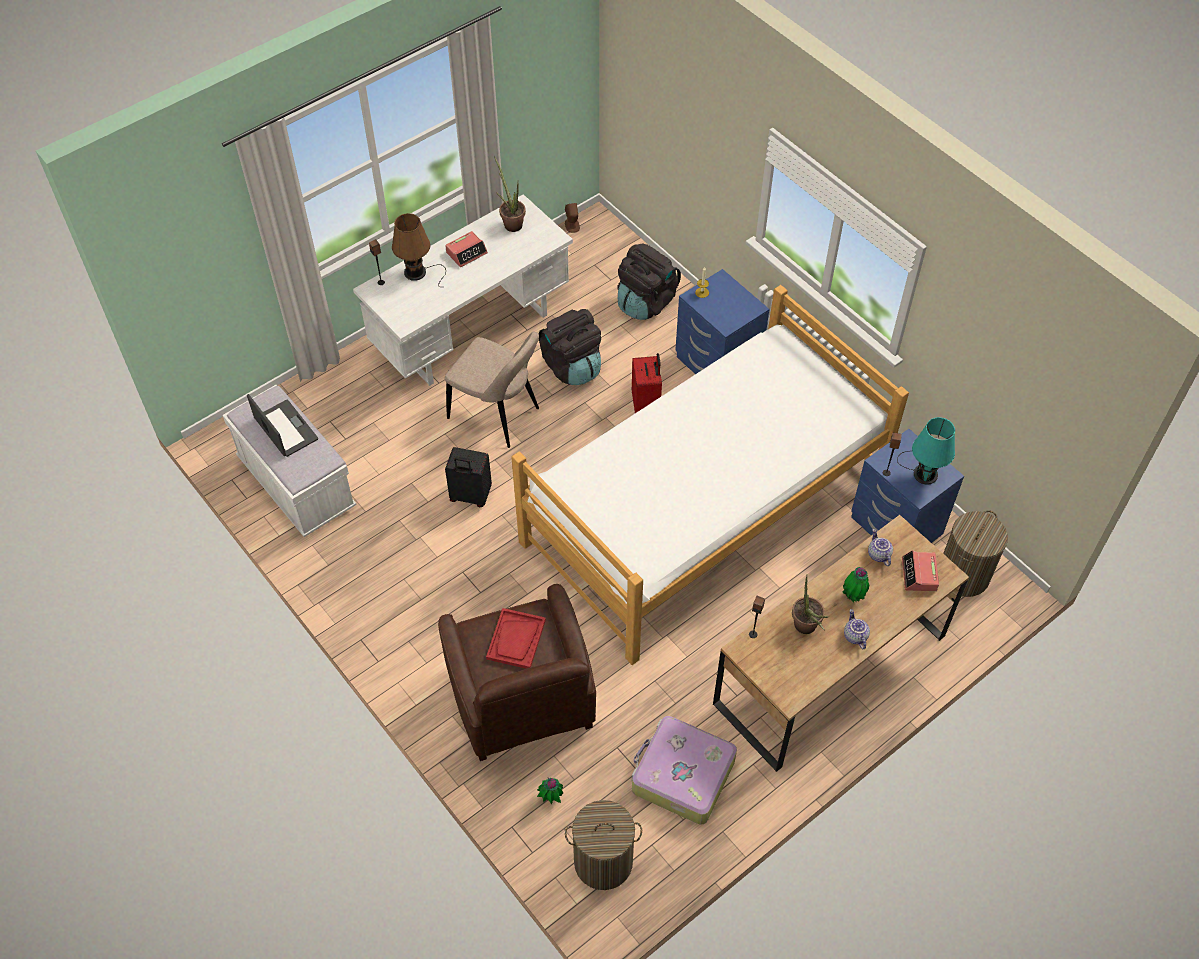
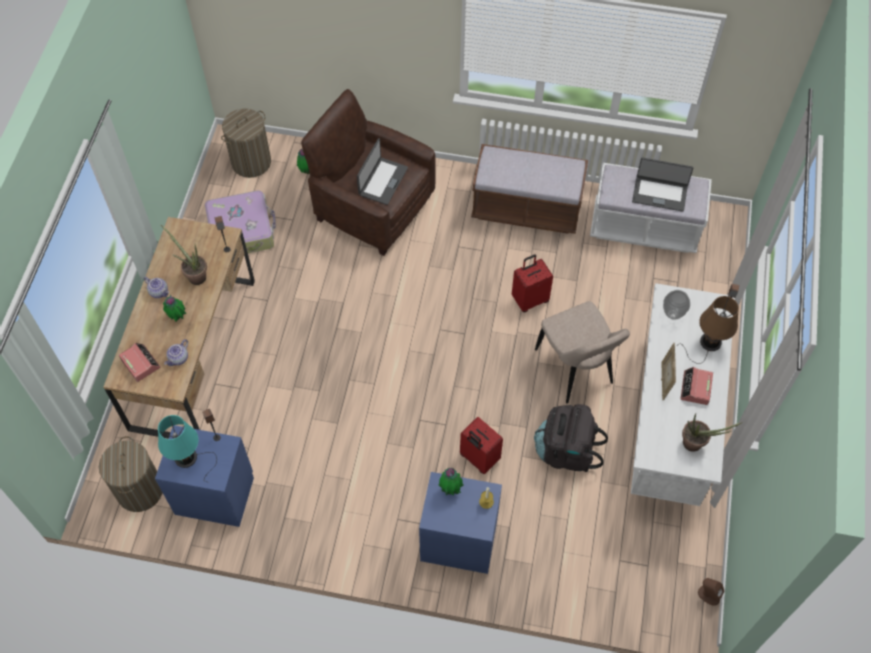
camera: 140 degrees right, 5 degrees up
beige chair [445,332,539,448] -> beige chair turned 105 degrees counterclockwise [535,301,630,403]
black suitcase [445,447,492,507] -> red suitcase [512,254,553,312]
red tray [486,608,546,669] -> laptop [357,138,408,205]
bed [511,285,909,665] -> none
black backpack [617,243,681,320] -> none
teapot [868,529,893,566] -> teapot turned 90 degrees clockwise [164,339,188,366]
none -> potted plant [439,468,464,495]
none -> brown bench [471,144,588,234]
none -> picture frame [661,343,676,401]
none -> vase [663,290,690,319]

